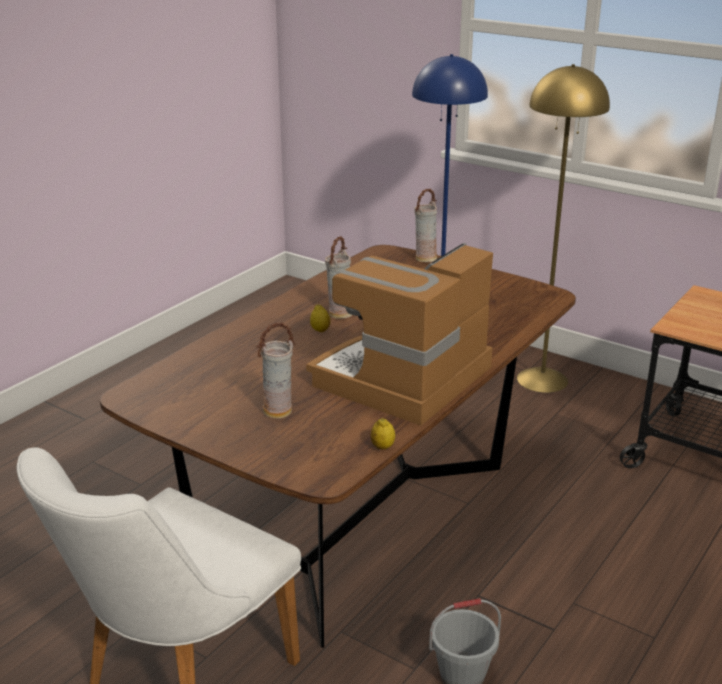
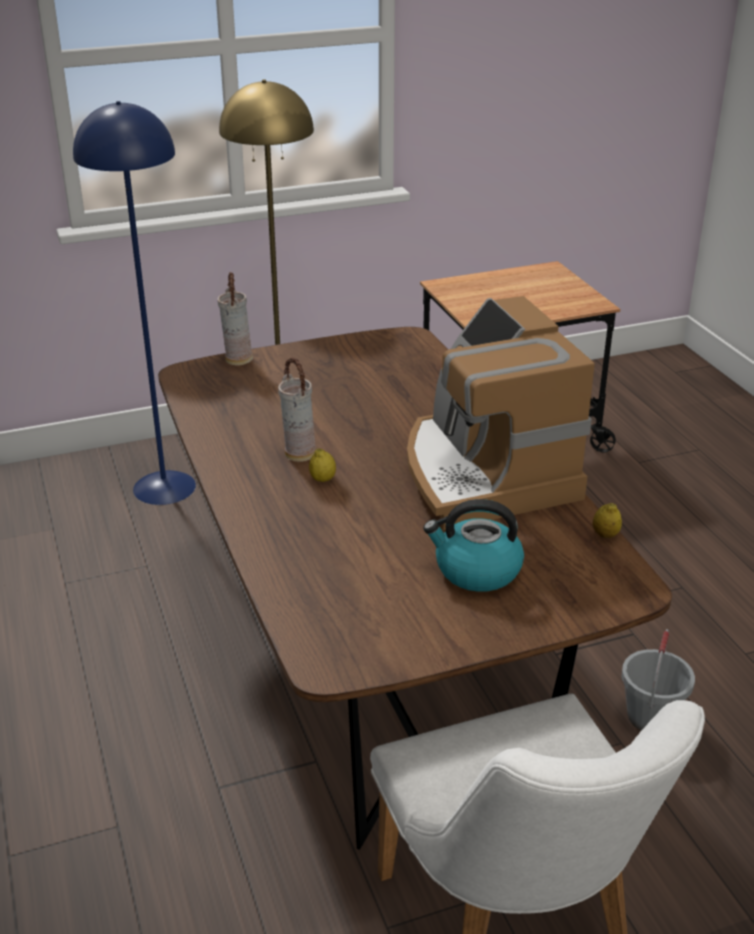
camera: 55 degrees left, 5 degrees up
vase [256,323,295,419] -> kettle [423,499,524,592]

